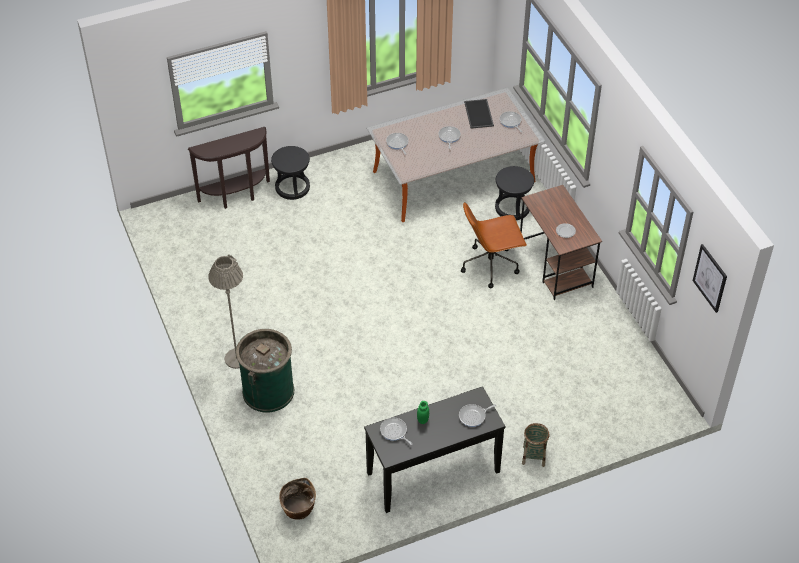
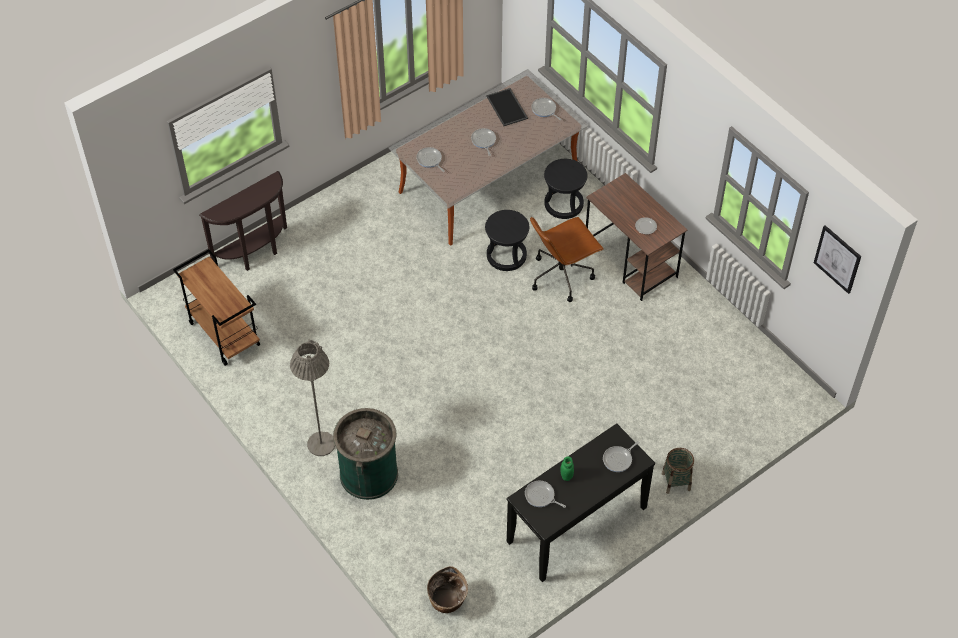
camera: 15 degrees left, 5 degrees up
black stool [271,146,310,200] -> black stool moved to [485,210,529,271]
none -> brown cart [173,249,260,366]

